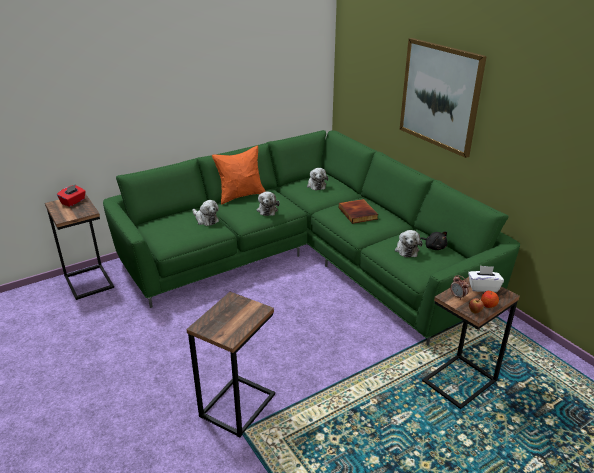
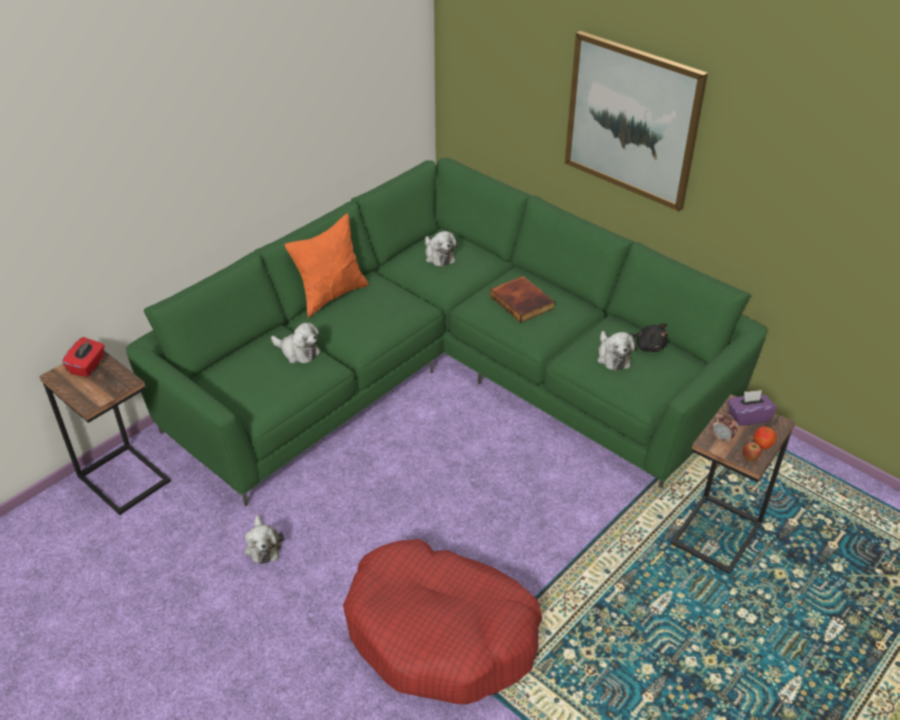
camera: 15 degrees left, 10 degrees up
side table [186,292,275,438] -> red dog bed [343,539,542,704]
plush toy [257,191,279,216] -> plush toy moved to [244,515,284,564]
white tissue box [468,266,504,292] -> purple tissue box [727,390,777,426]

